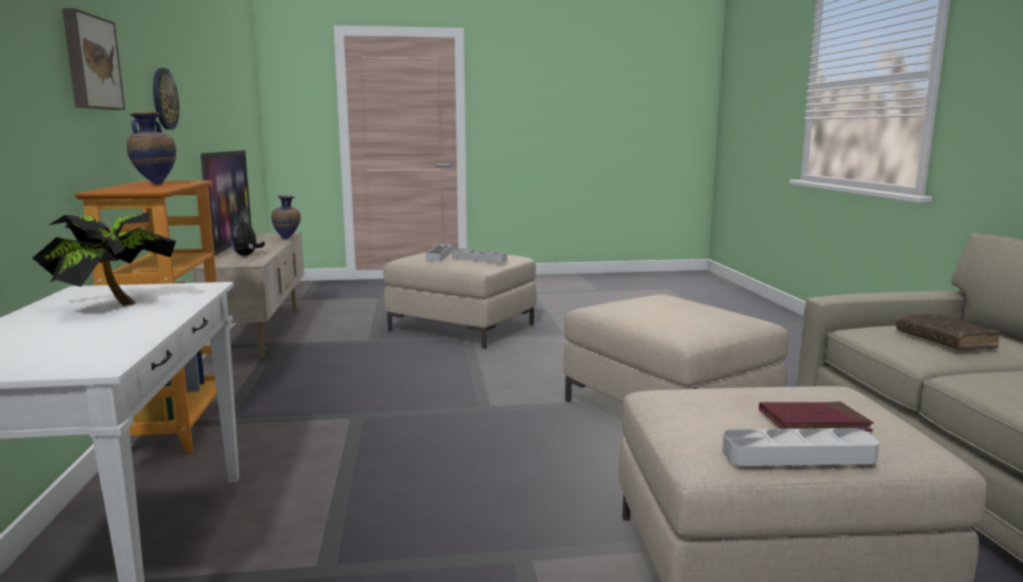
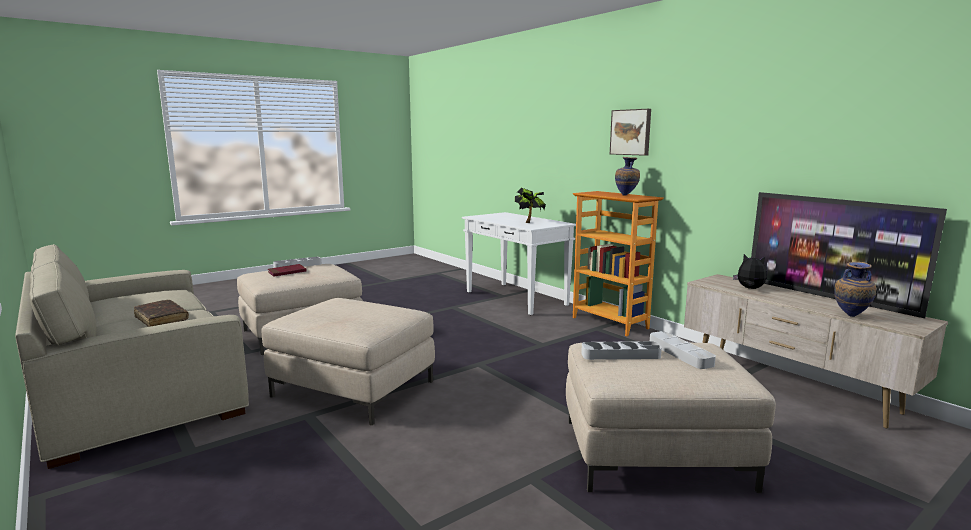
camera: 150 degrees right, 0 degrees up
wall clock [153,68,179,129] -> none

